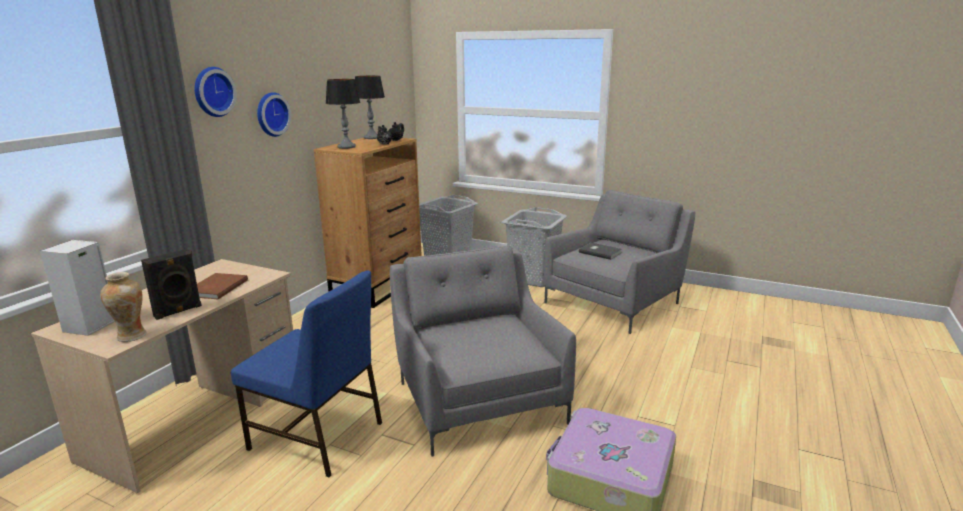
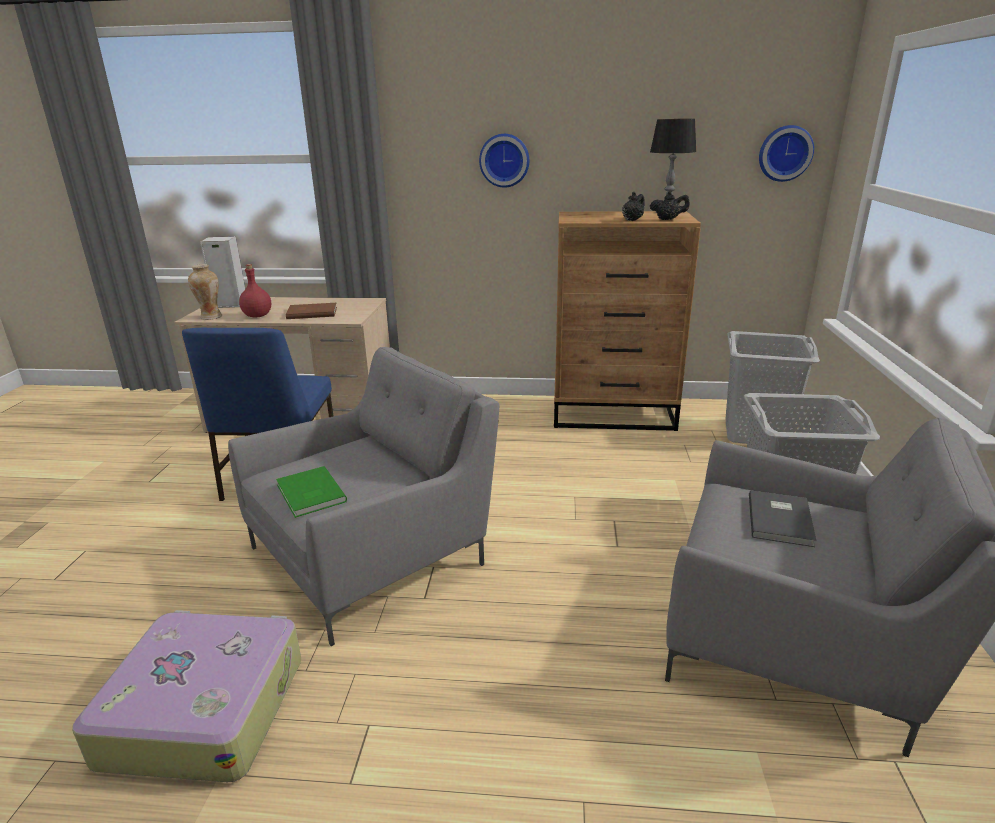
camera: 70 degrees right, 5 degrees up
black speaker [141,249,202,320] -> red bottle [239,264,271,318]
wall clock [195,67,237,117] -> wall clock moved to [759,125,814,182]
table lamp [326,79,360,149] -> none
none -> green book [276,466,347,518]

